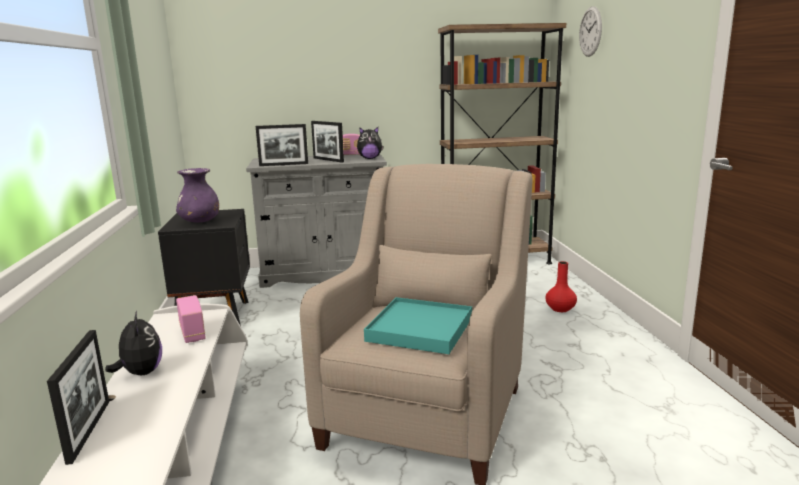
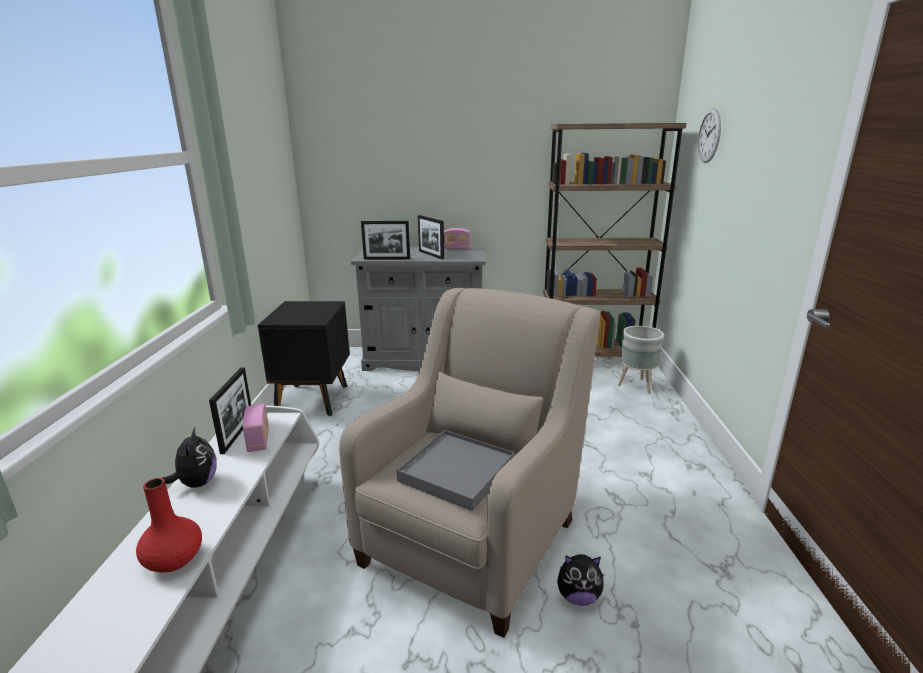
camera: 10 degrees right, 5 degrees up
picture frame [47,330,109,465] -> picture frame moved to [209,367,251,454]
purple vase [176,168,219,223] -> none
plush toy [357,127,383,159] -> plush toy moved to [557,554,604,606]
turquoise tray [364,297,472,354] -> grey tray [397,430,515,511]
red vase [545,261,577,312] -> red vase moved to [136,478,202,572]
none -> grey planter [618,326,664,394]

